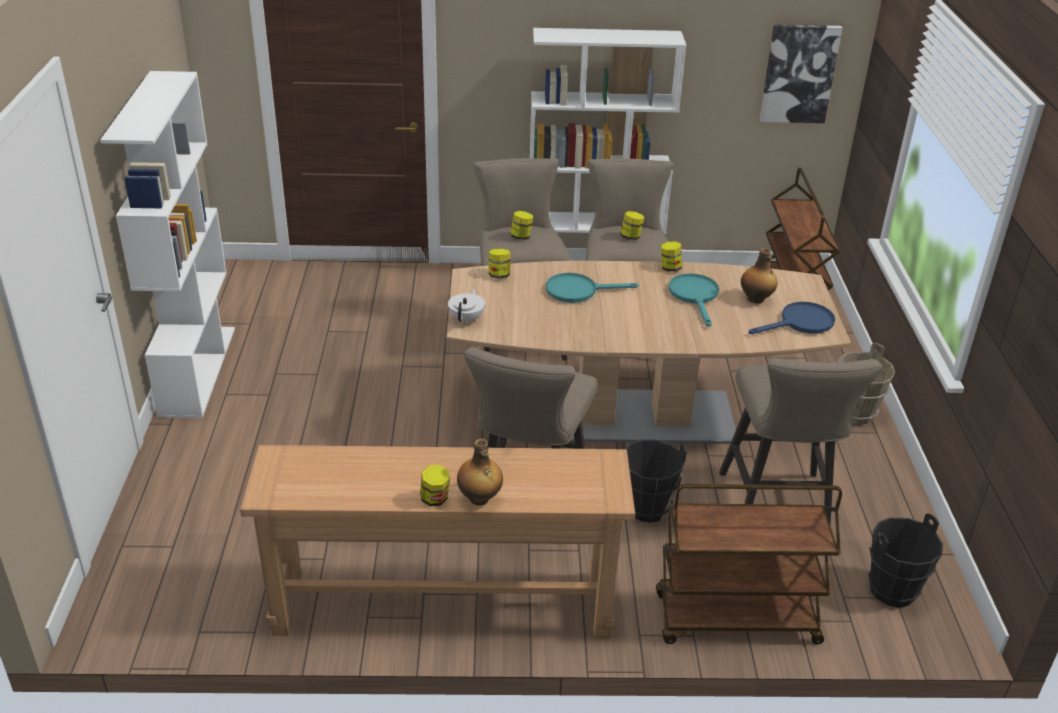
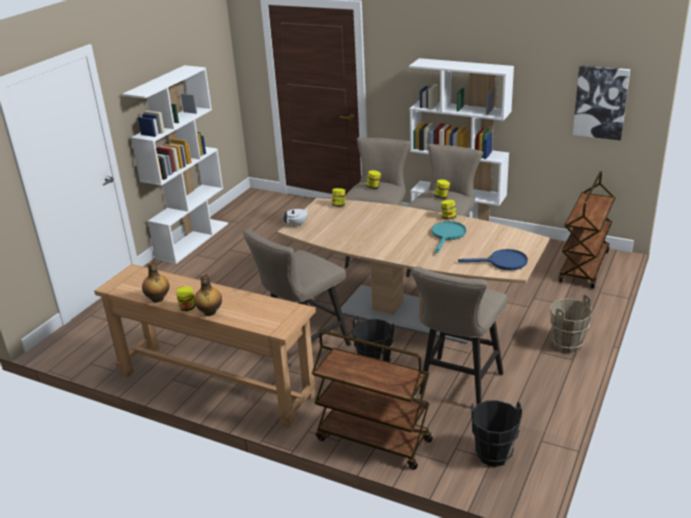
camera: 30 degrees right, 5 degrees down
turquoise frying pan [546,273,639,303] -> none
bottle [741,248,777,304] -> bottle moved to [142,261,169,303]

